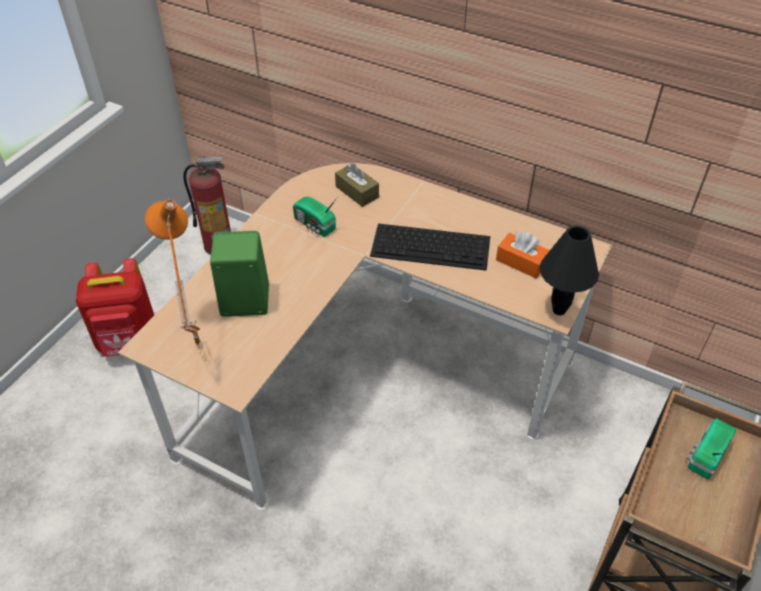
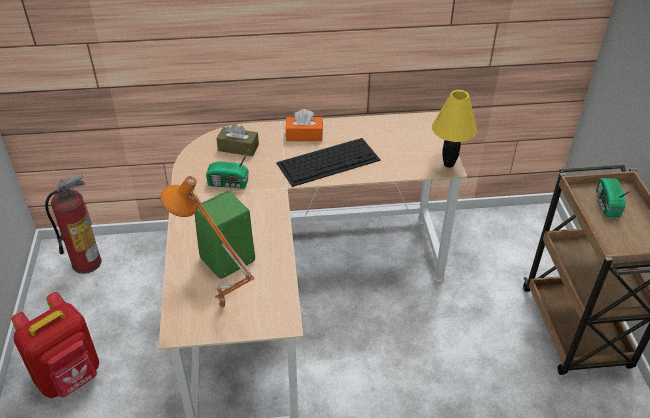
camera: 35 degrees left, 5 degrees down
orange tissue box [496,232,550,279] -> orange tissue box moved to [285,109,323,141]
black table lamp [540,225,599,315] -> yellow table lamp [432,90,477,168]

